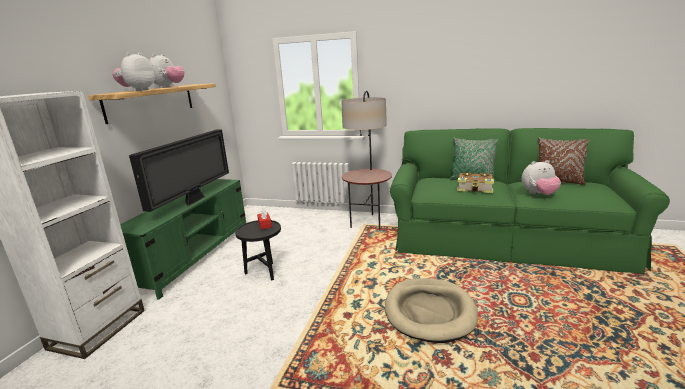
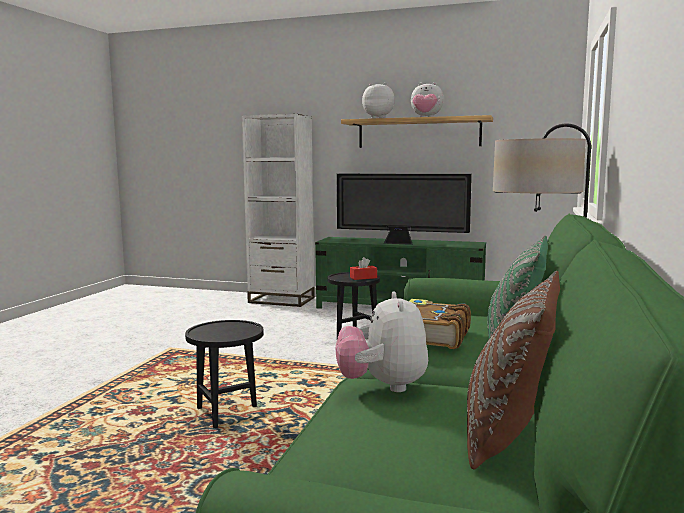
camera: 90 degrees right, 10 degrees down
beige dog bed [385,278,478,343] -> black side table [185,320,264,428]

